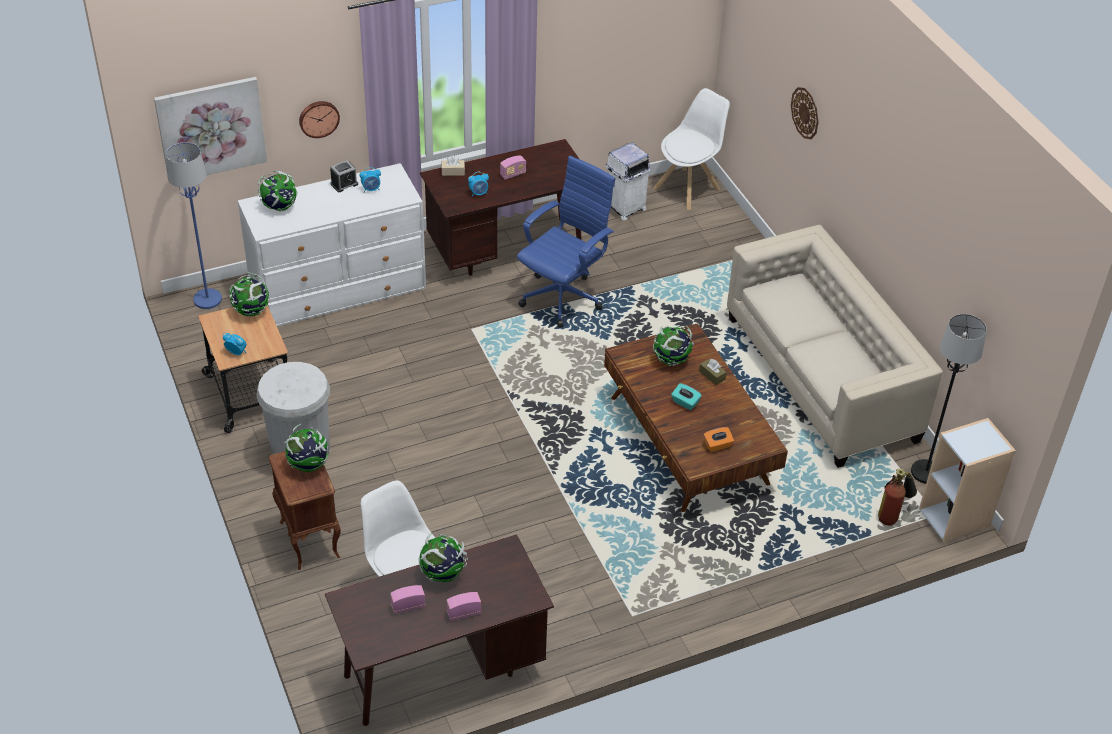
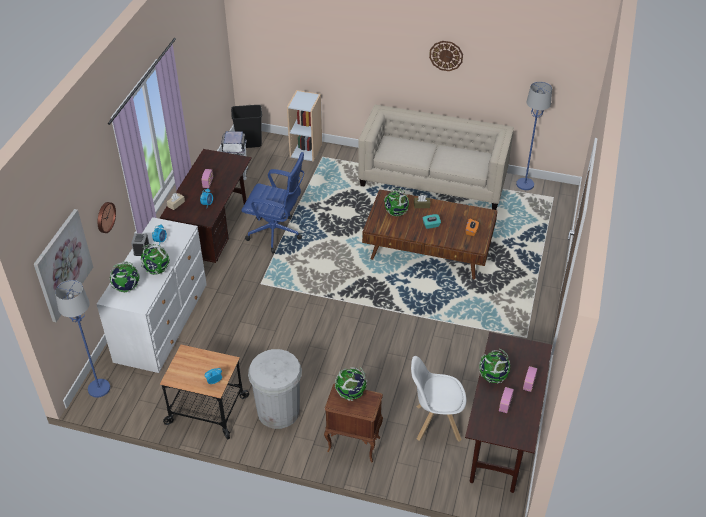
camera: 50 degrees left, 0 degrees up
globe [229,273,269,316] -> globe moved to [141,244,170,275]
blue office chair [517,156,616,328] -> blue office chair turned 120 degrees clockwise [241,152,304,253]
white chair [653,88,730,210] -> black trash can [231,105,262,148]
wall clock [791,87,819,139] -> wall clock moved to [429,41,463,71]
fire extinguisher [878,469,917,525] -> none
black floor lamp [911,314,987,484] -> blue floor lamp [516,82,552,190]
bookcase [919,418,1016,542] -> bookcase moved to [287,90,322,162]

